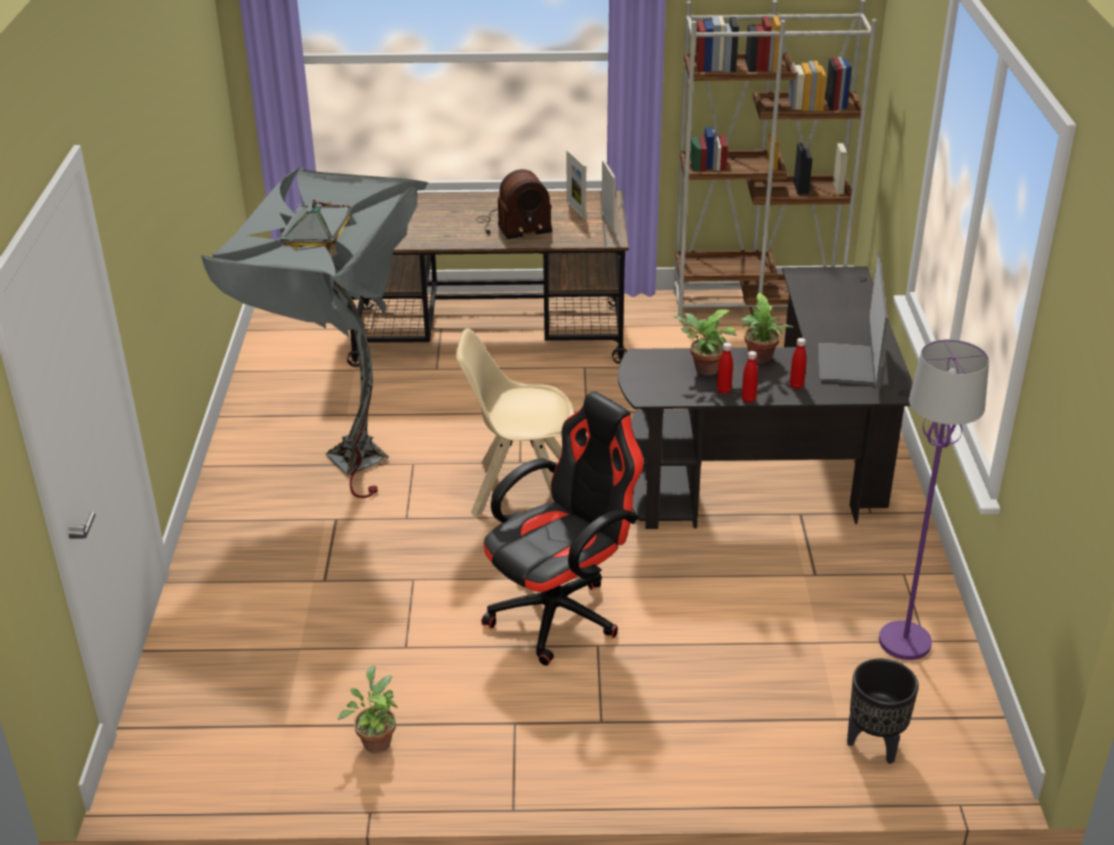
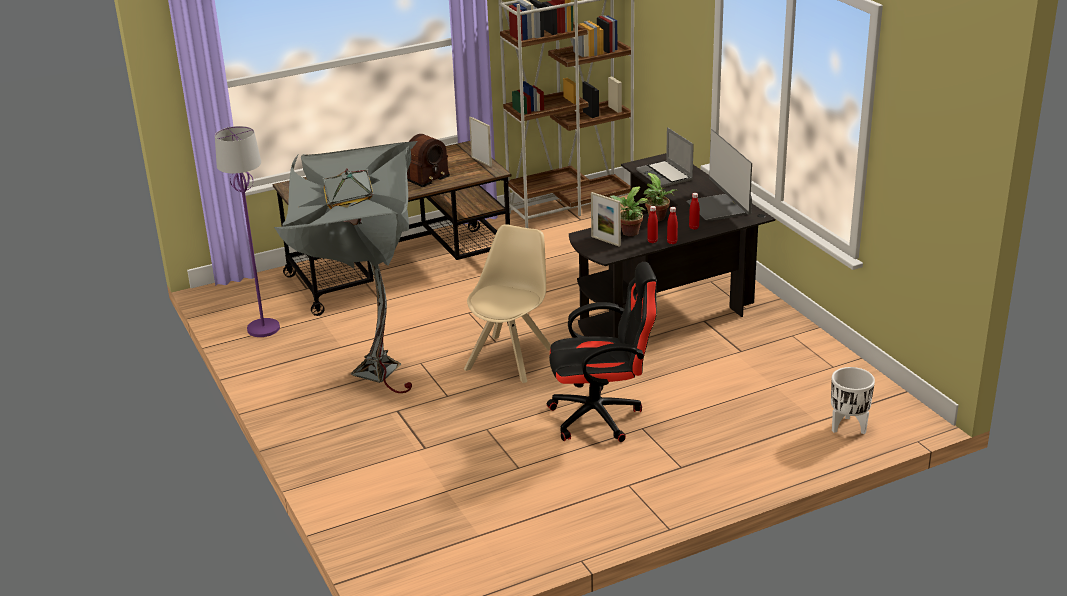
camera: 25 degrees left, 5 degrees down
potted plant [338,666,398,754] -> none
beige chair [456,329,574,516] -> beige chair turned 135 degrees clockwise [464,224,551,383]
black office chair [481,391,644,666] -> black office chair turned 60 degrees clockwise [547,262,657,442]
picture frame [567,150,586,220] -> picture frame moved to [591,192,621,247]
black planter [847,659,919,764] -> white planter [831,367,875,434]
purple floor lamp [879,339,989,660] -> purple floor lamp moved to [215,126,280,337]
none -> laptop [636,127,694,188]

